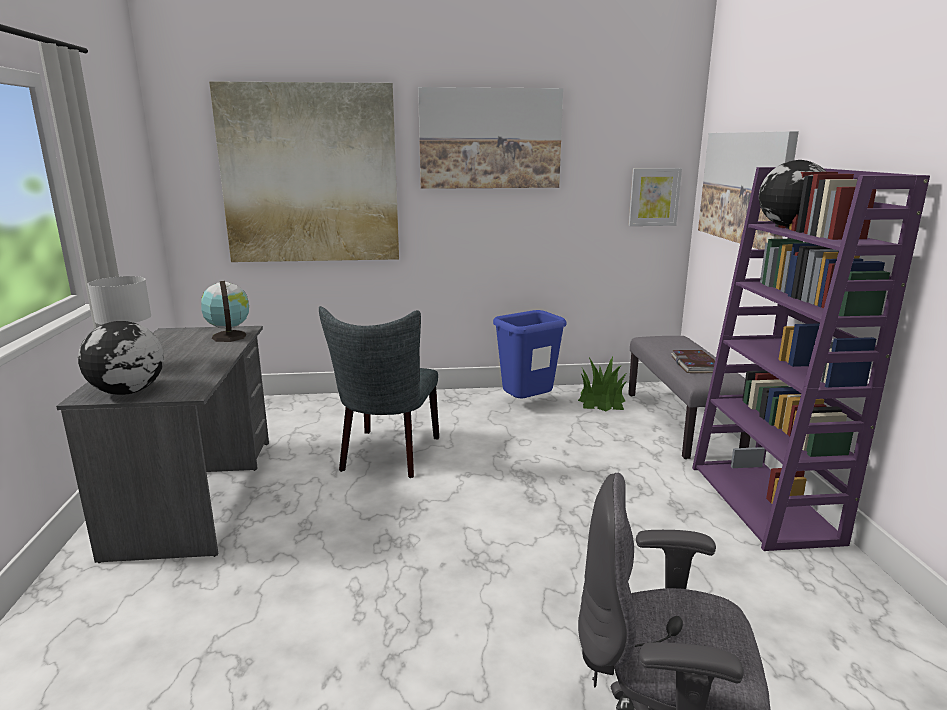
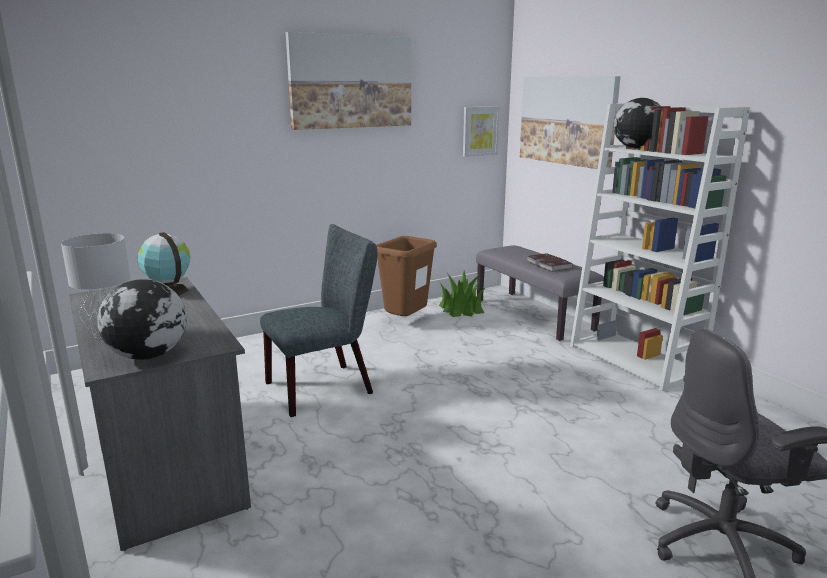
camera: 25 degrees left, 0 degrees up
picture [209,81,399,262] -> none
grey chair [319,306,439,478] -> grey chair turned 105 degrees counterclockwise [260,224,377,417]
blue trash can [493,310,566,399] -> brown trash can [376,236,437,316]
purple bookcase [692,167,930,551] -> white bookcase [570,103,750,391]

